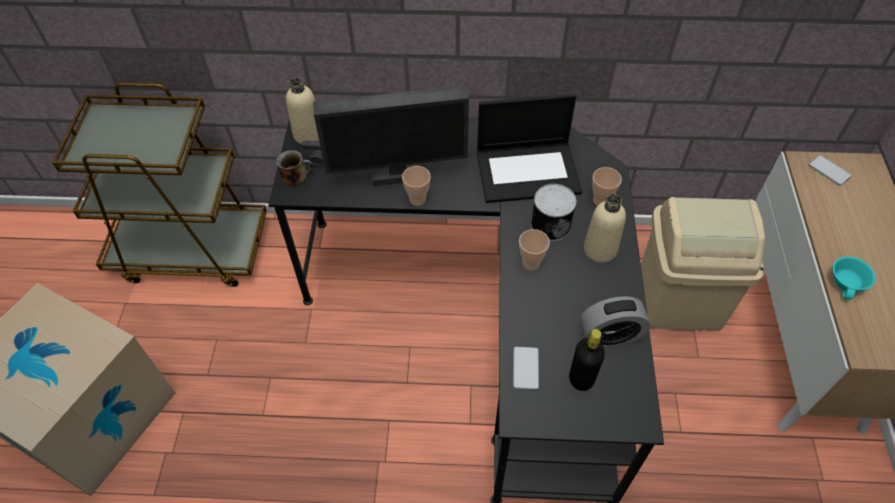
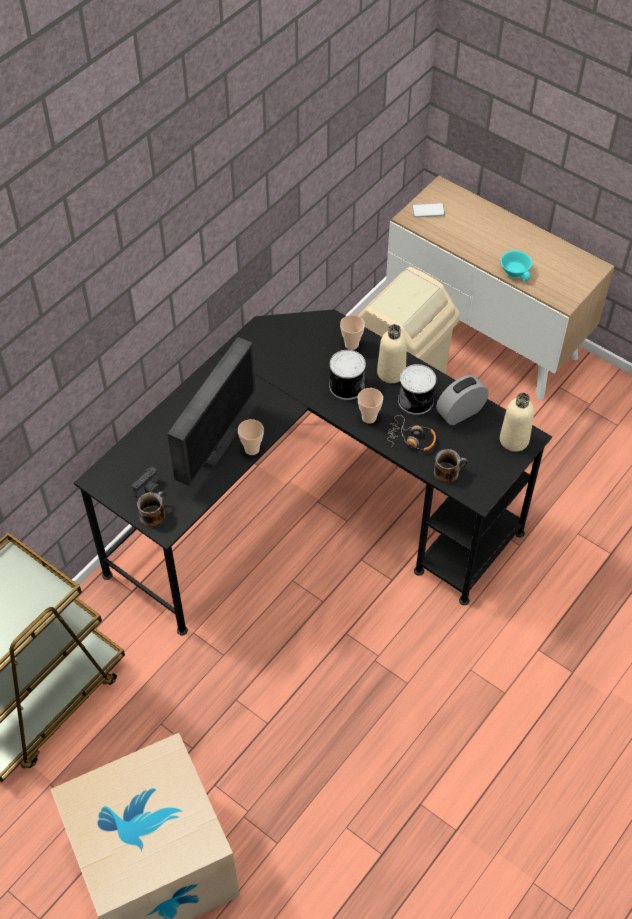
camera: 55 degrees left, 0 degrees up
beige bottle [286,77,319,144] -> beige bottle moved to [500,393,534,452]
laptop [477,94,582,203] -> none
phone [513,346,539,390] -> mug [434,449,468,483]
black bottle [569,329,605,391] -> none
alarm clock [580,296,650,347] -> alarm clock turned 150 degrees counterclockwise [436,375,489,425]
none -> headphones [387,415,436,451]
none -> can [398,364,436,415]

